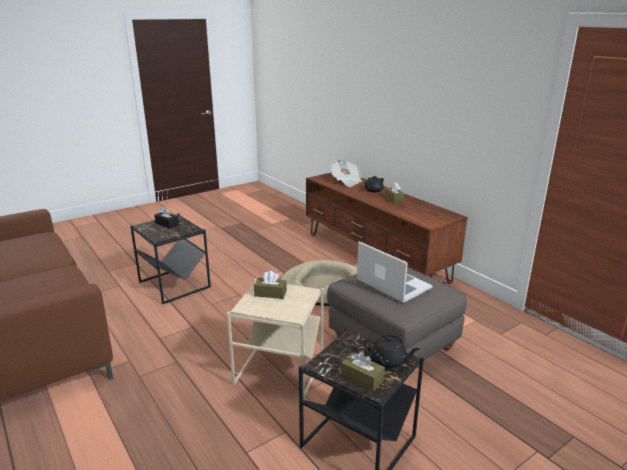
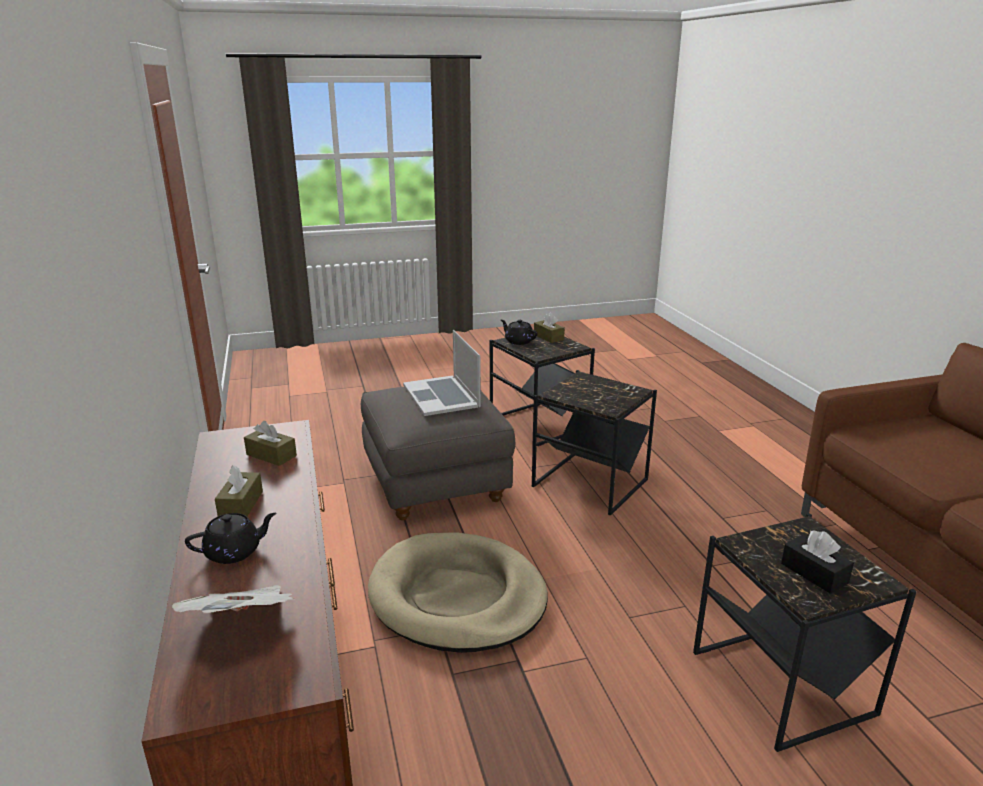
camera: 160 degrees left, 0 degrees up
beige side table [227,279,324,400] -> black side table [532,370,657,516]
brown tissue box [254,271,287,299] -> brown tissue box moved to [244,421,297,466]

